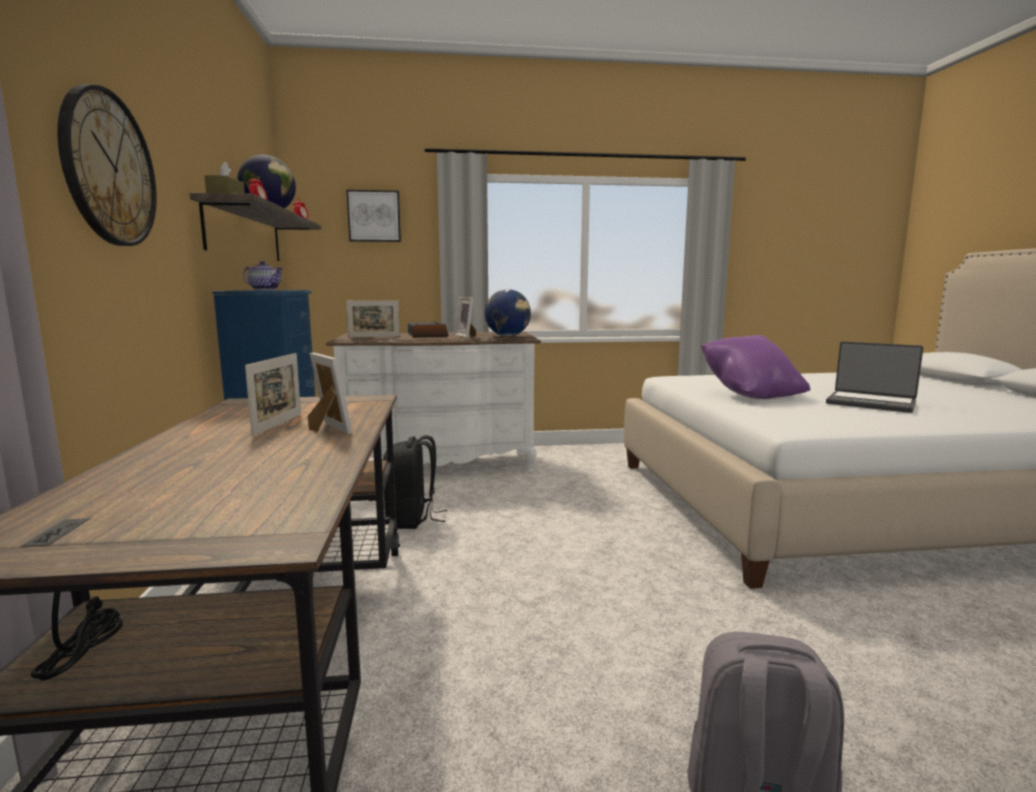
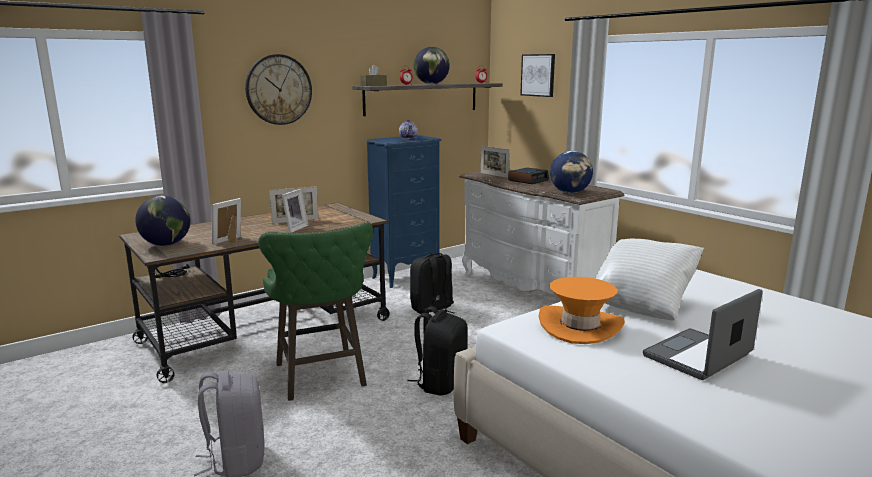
camera: 60 degrees right, 5 degrees up
picture frame [454,297,476,338] -> picture frame moved to [212,198,241,244]
purple pillow [701,335,810,399] -> white pillow [595,239,704,321]
laptop [826,342,923,413] -> laptop turned 45 degrees clockwise [643,289,763,380]
none -> globe [135,195,190,246]
none -> green stool [258,222,373,401]
none -> black backpack [407,306,468,395]
none -> orange hat [538,277,625,344]

